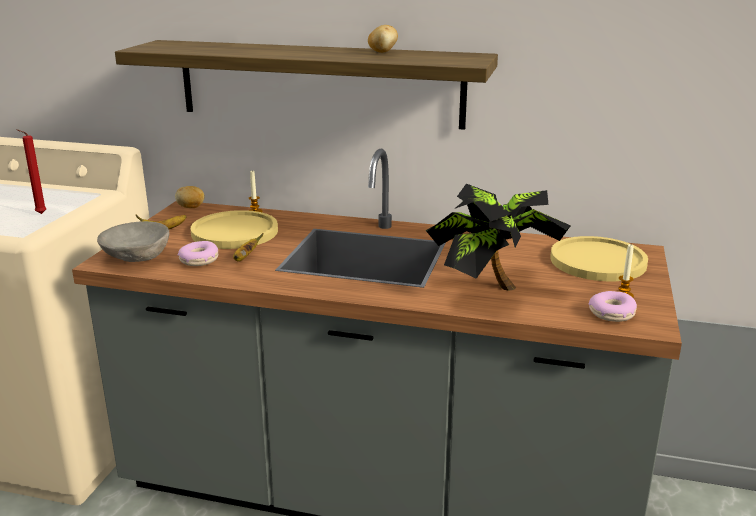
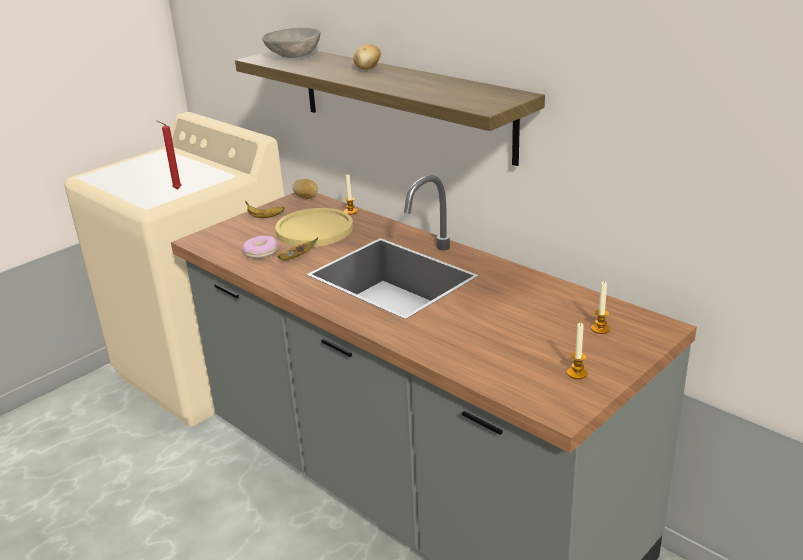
camera: 30 degrees right, 5 degrees up
grey bowl [97,221,169,262] -> grey bowl moved to [262,28,321,58]
potato [368,25,398,53] -> potato moved to [353,44,381,70]
potted plant [426,184,571,291] -> none
yellow plate [551,236,648,281] -> candle [591,281,610,334]
donut [589,291,637,322] -> none

